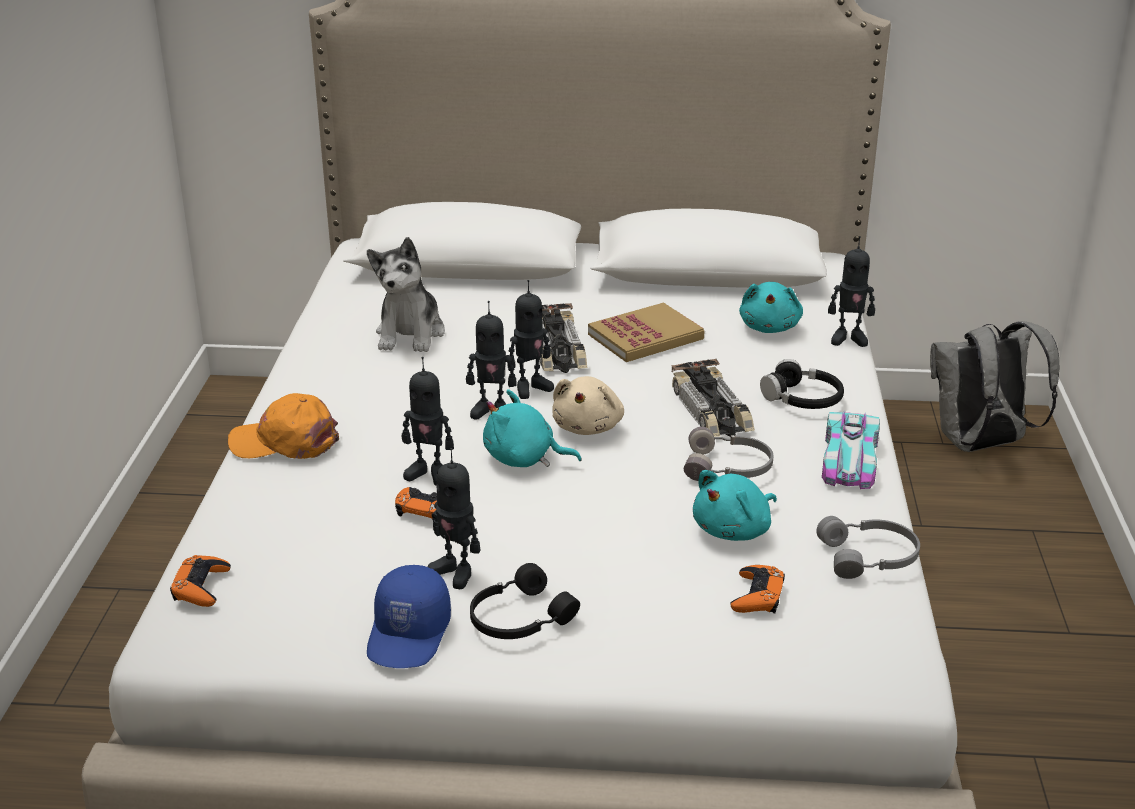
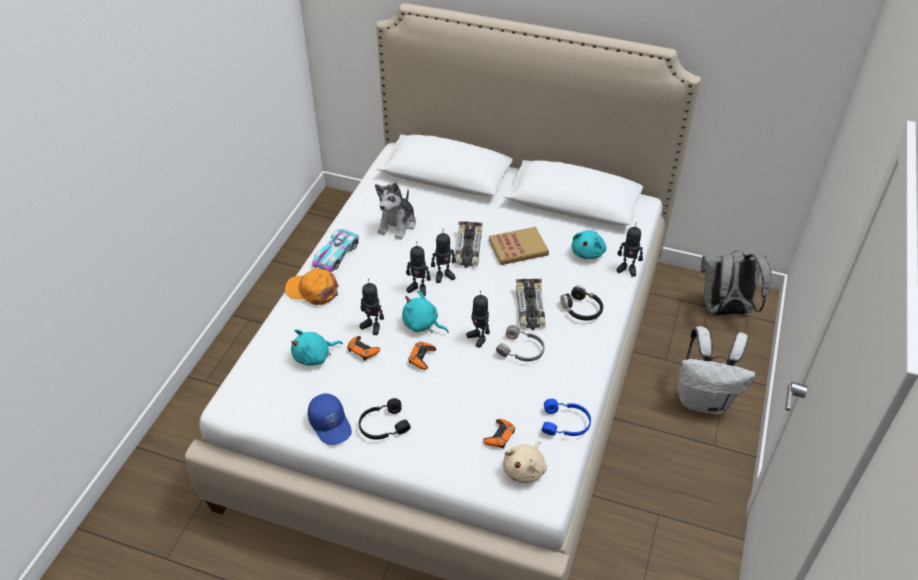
camera: 15 degrees right, 15 degrees up
orange game controller [170,555,231,607] -> orange game controller moved to [408,342,436,370]
blue cap [367,565,451,668] -> blue cap turned 60 degrees counterclockwise [308,393,352,445]
toy robot [427,448,481,589] -> toy robot moved to [466,291,490,348]
beige plush toy [552,376,624,435] -> beige plush toy moved to [503,441,547,483]
turquoise plush toy [693,470,777,541] -> turquoise plush toy moved to [291,329,343,366]
grey headphones [816,516,920,579] -> blue headphones [541,399,591,436]
toy car [822,412,880,489] -> toy car moved to [312,229,359,272]
none -> white backpack [678,326,756,415]

